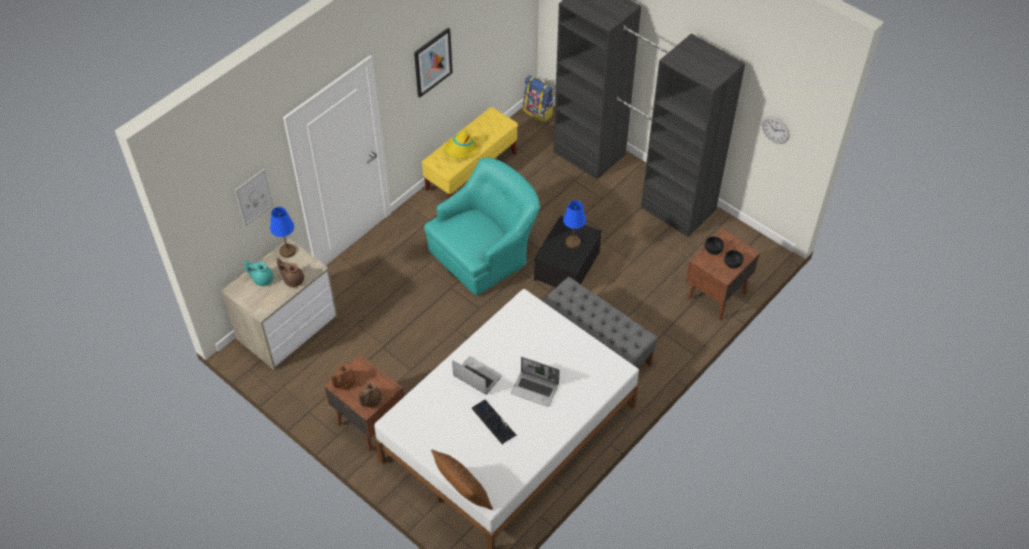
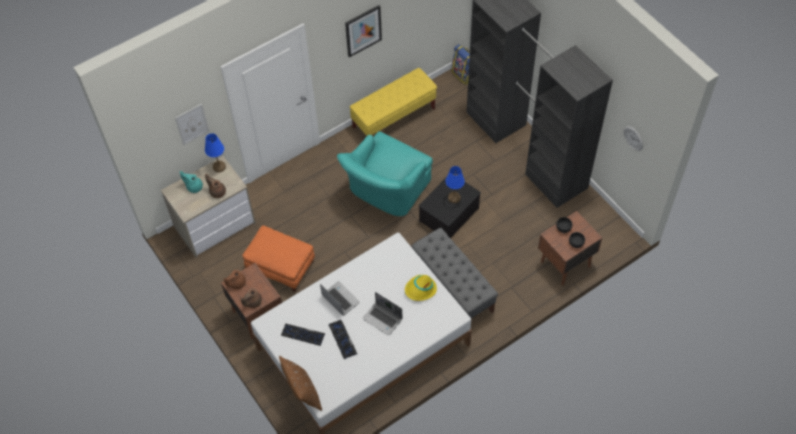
camera: 15 degrees right, 5 degrees up
turquoise armchair [424,158,540,296] -> turquoise armchair turned 150 degrees clockwise [337,131,433,216]
yellow hat [444,130,477,158] -> yellow hat moved to [405,275,437,301]
none -> orange ottoman [242,225,315,292]
none -> keyboard [281,324,325,346]

